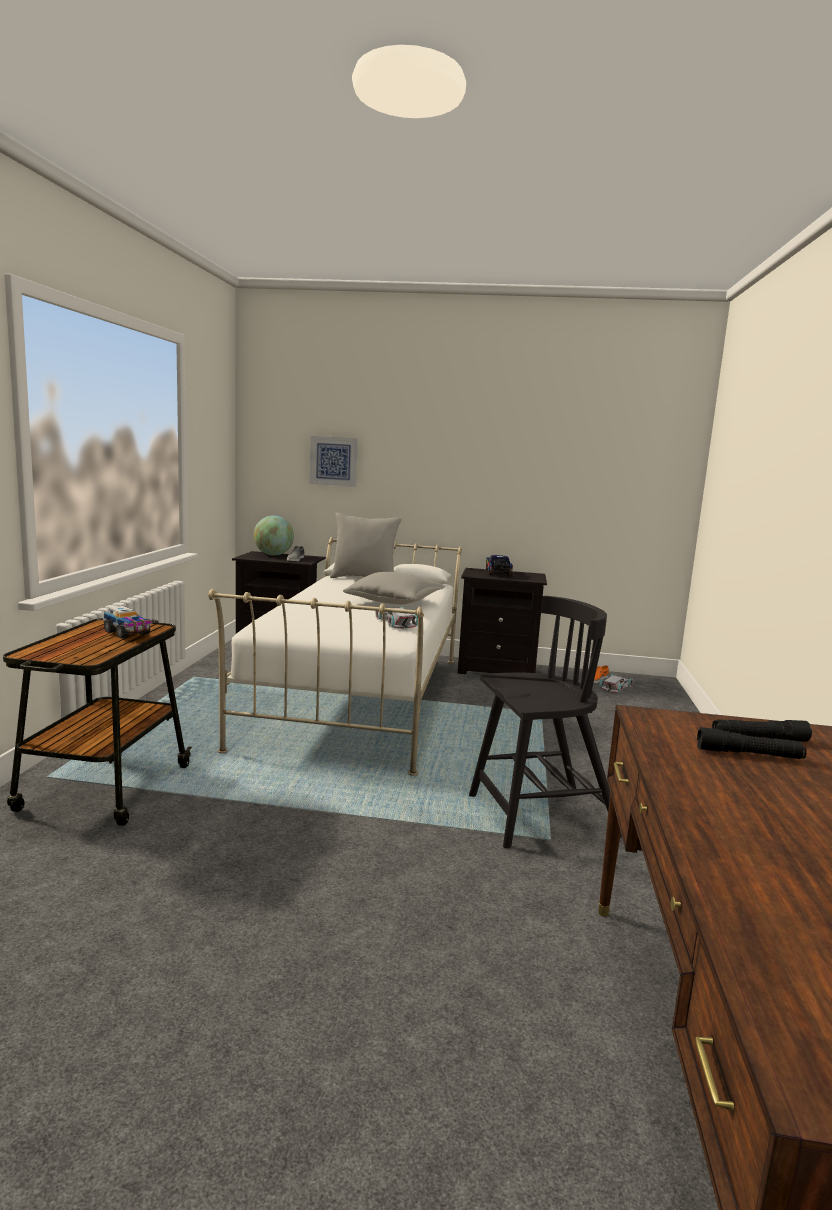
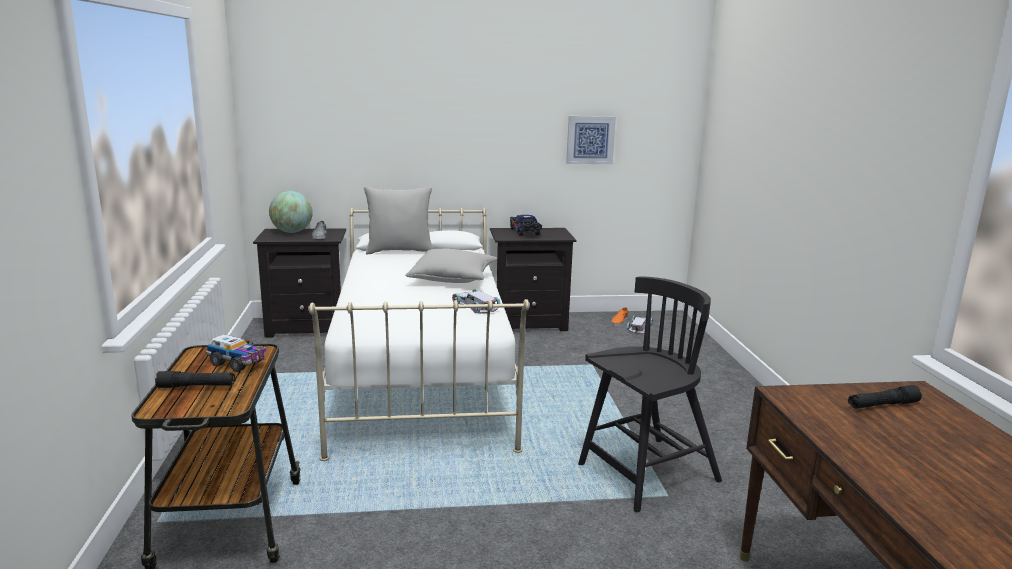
camera: 15 degrees left, 5 degrees up
picture [310,436,358,487] -> picture moved to [566,116,616,164]
black flashlight [697,727,807,759] -> black flashlight moved to [155,371,235,388]

